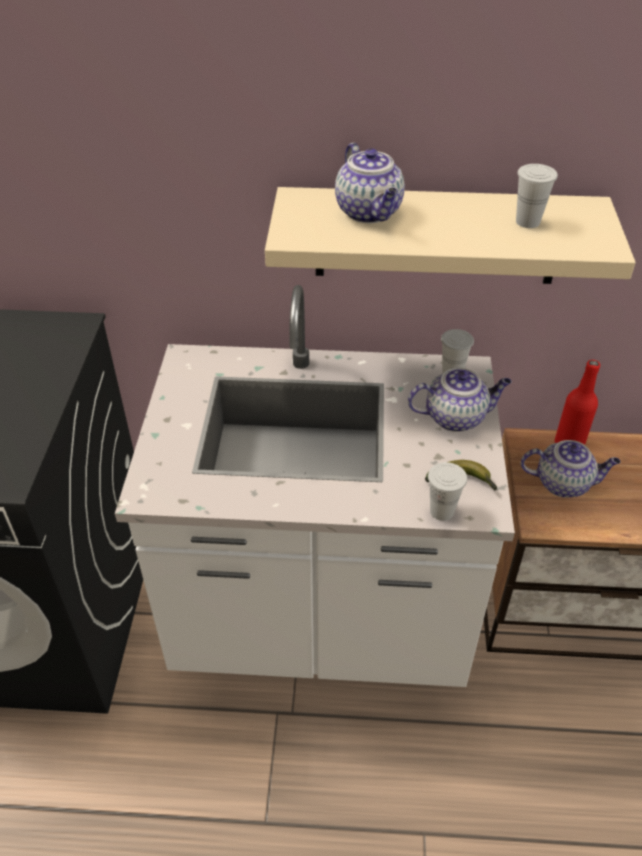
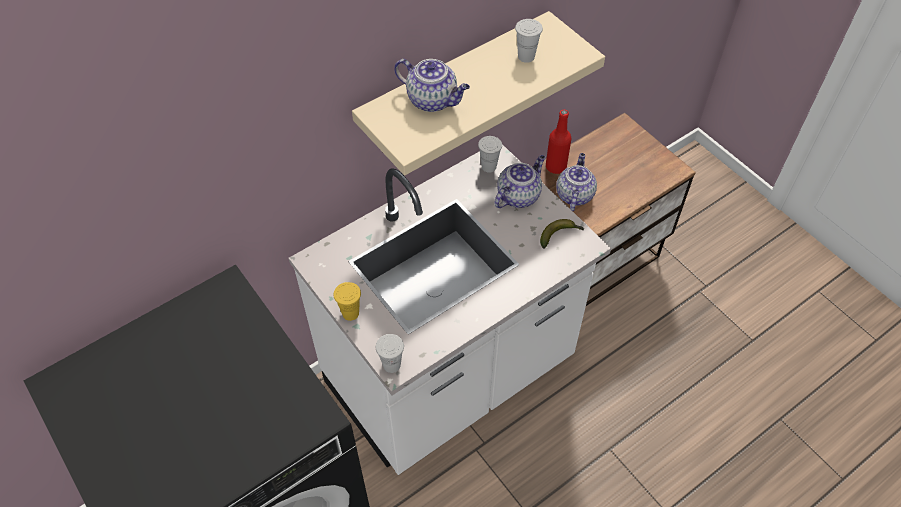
camera: 40 degrees left, 10 degrees up
white cup [428,462,467,521] -> white cup moved to [376,334,404,373]
teapot [521,440,621,498] -> teapot turned 45 degrees counterclockwise [556,153,597,211]
none -> yellow cup [334,282,361,321]

